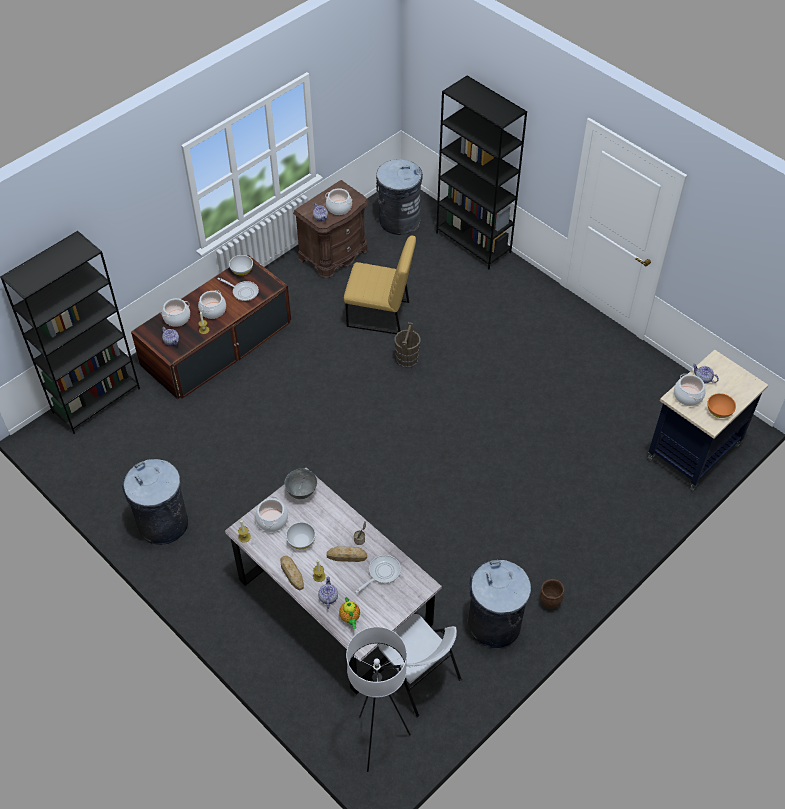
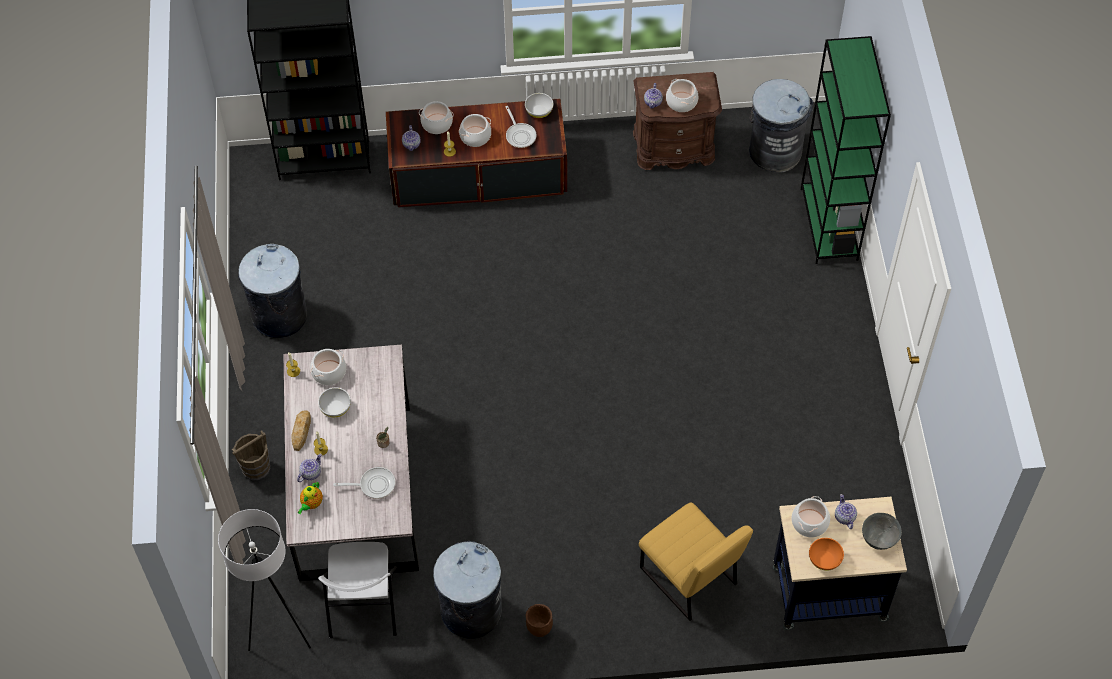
camera: 40 degrees right, 5 degrees up
grey bowl [284,469,317,499] -> grey bowl moved to [862,513,902,550]
bread [327,546,367,562] -> none
yellow chair [344,235,416,334] -> yellow chair moved to [639,503,753,621]
brown bucket [395,322,420,368] -> brown bucket moved to [232,431,270,480]
black bookcase [436,75,527,269] -> green bookcase [800,36,891,264]

